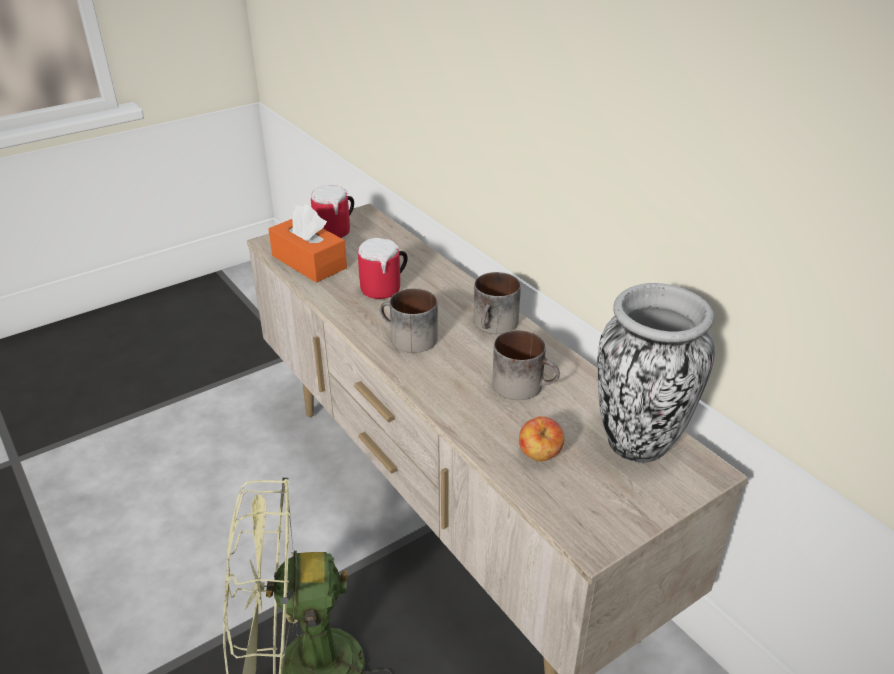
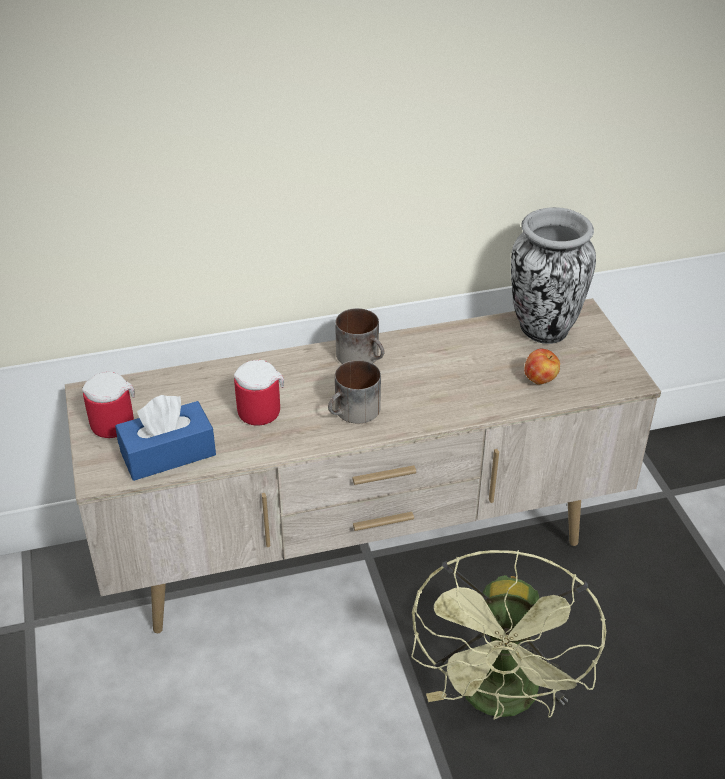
camera: 70 degrees left, 5 degrees up
orange tissue box [268,204,347,283] -> blue tissue box [115,395,216,481]
mug [492,330,560,400] -> none

